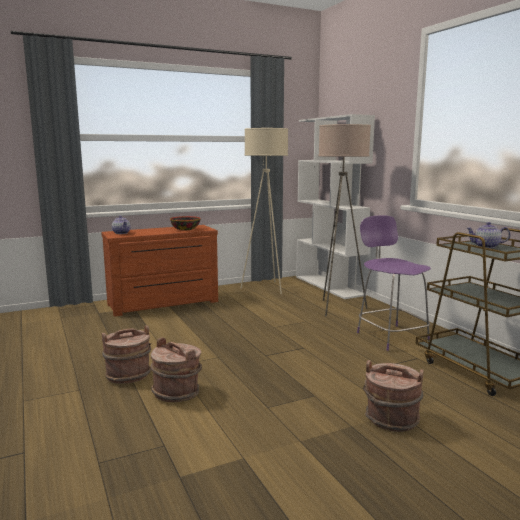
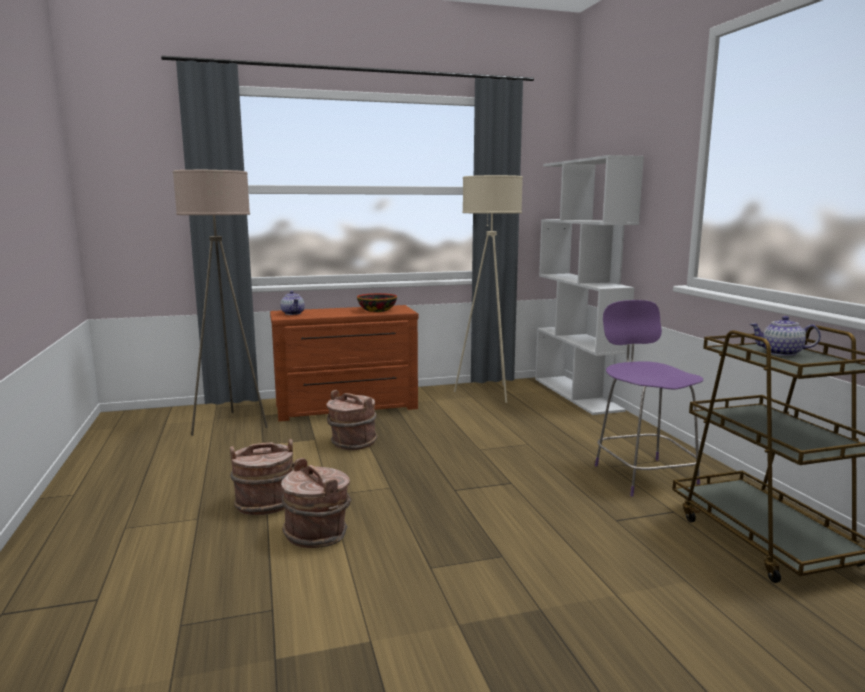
camera: 10 degrees right, 0 degrees up
beige floor lamp [319,124,371,317] -> beige floor lamp moved to [173,170,268,436]
brown bucket [363,360,424,432] -> brown bucket moved to [327,390,378,450]

